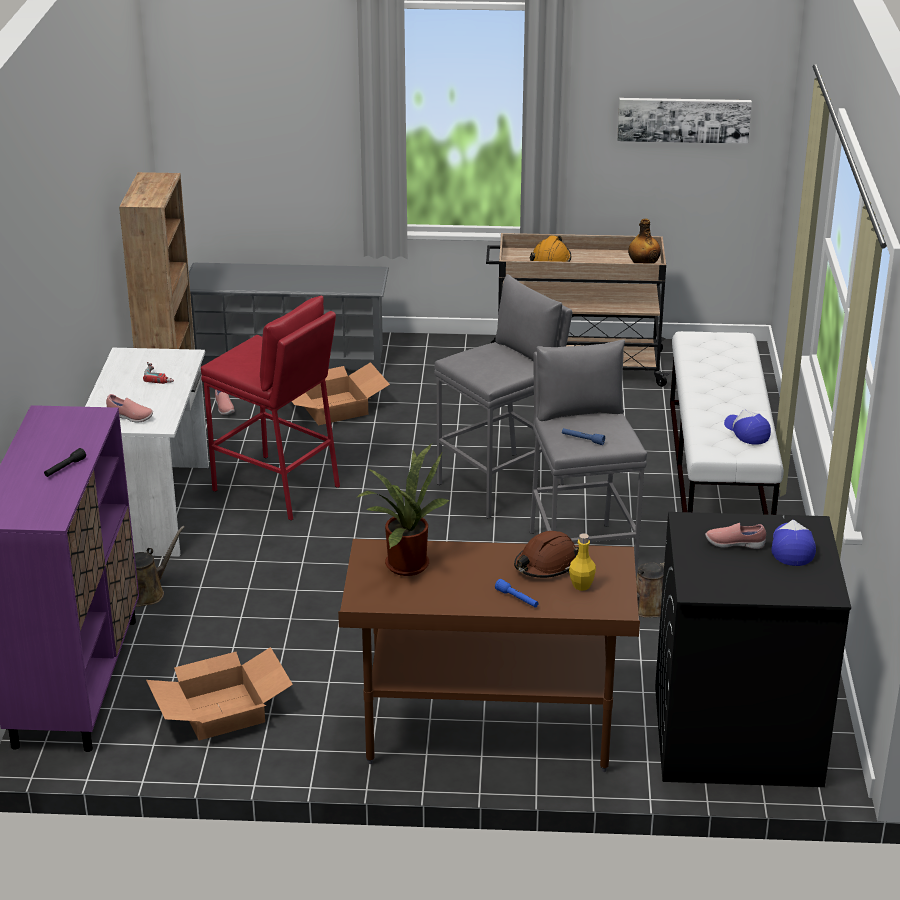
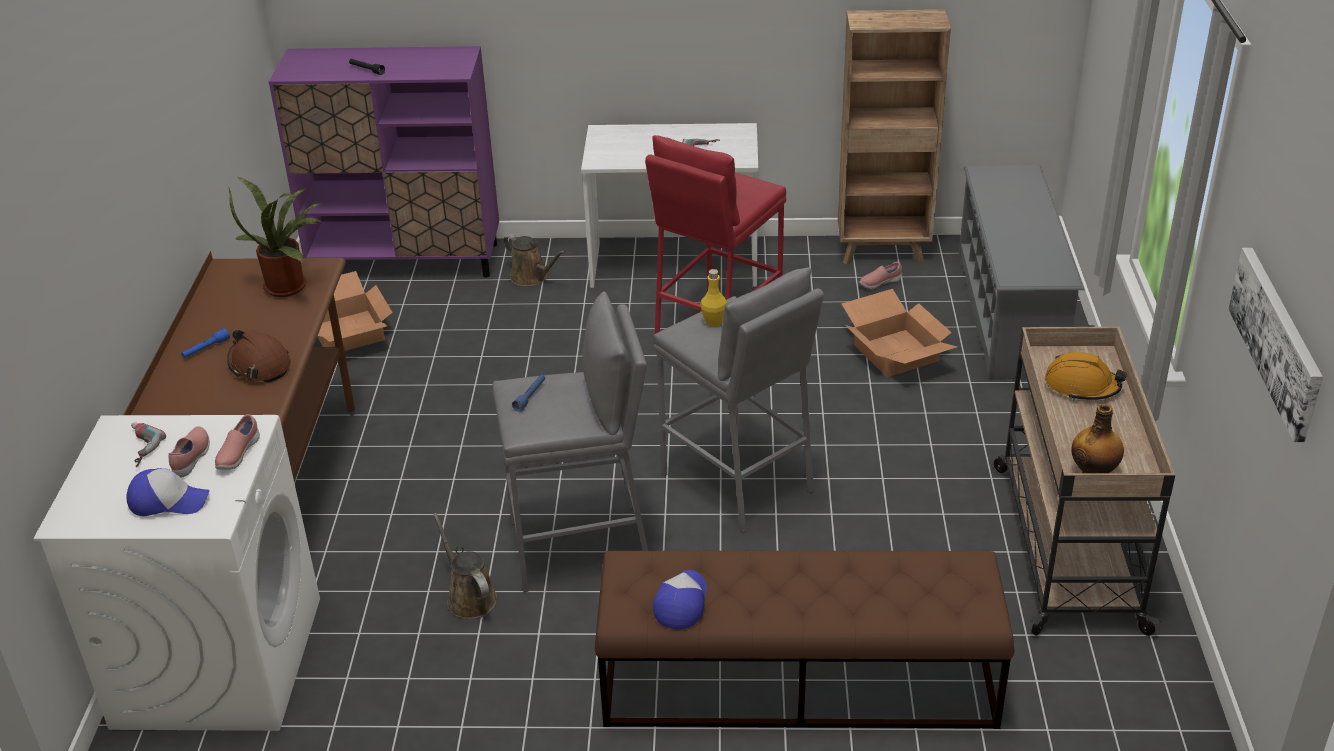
camera: 90 degrees right, 5 degrees up
pink shoe [106,394,153,423] -> pink shoe moved to [215,414,260,470]
yellow bottle [569,533,596,591] -> yellow bottle moved to [700,269,727,327]
black washing machine [655,512,851,787] -> white washing machine [33,415,320,731]
white bench [670,331,784,515] -> brown bench [594,551,1015,729]
cap [724,409,771,445] -> cap turned 45 degrees counterclockwise [653,570,707,630]
none -> power drill [131,422,166,467]

